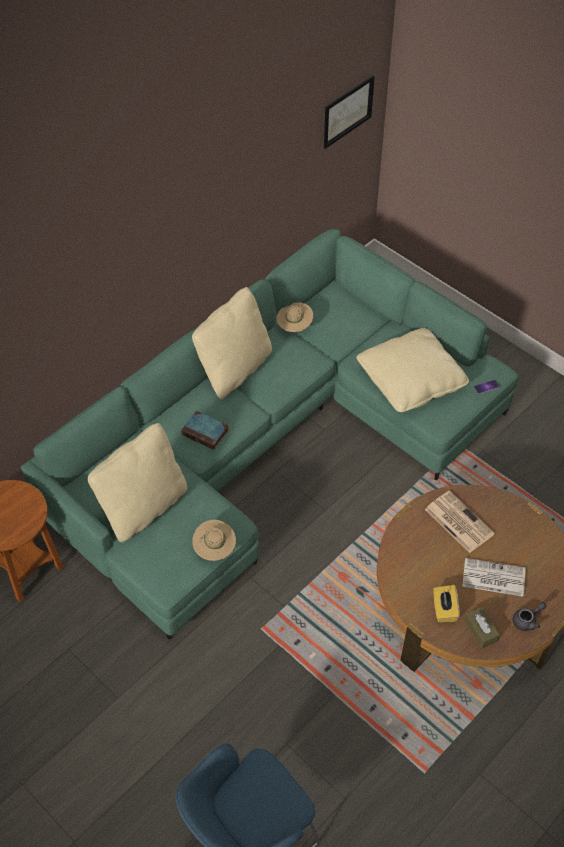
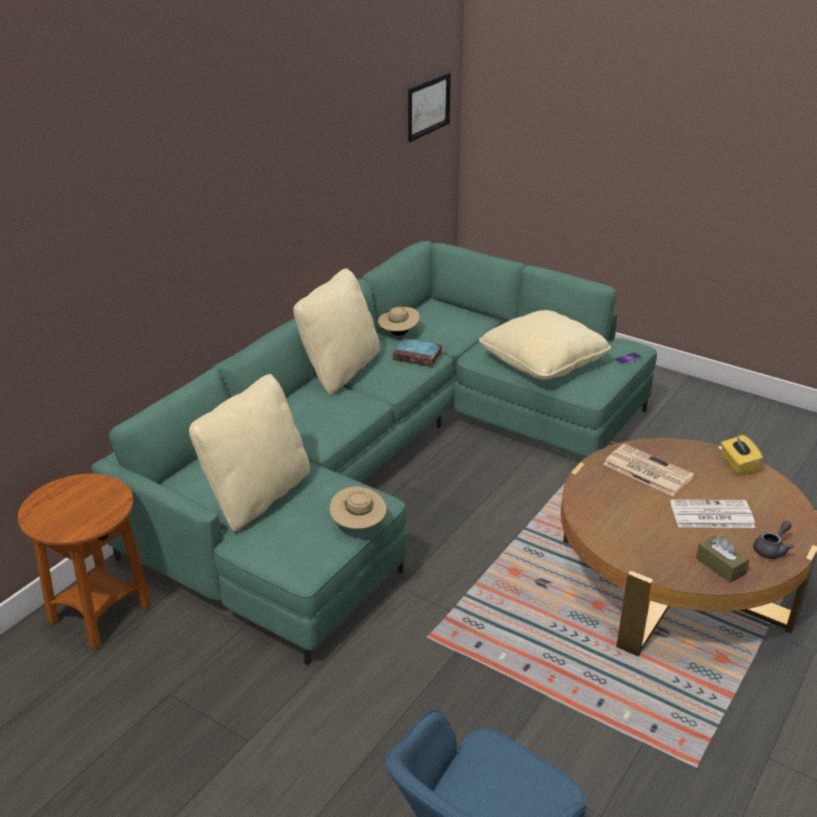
camera: 10 degrees left, 20 degrees down
book [181,411,229,450] -> book moved to [393,338,442,367]
yellow tissue box [433,585,460,622] -> yellow tissue box moved to [721,435,763,475]

